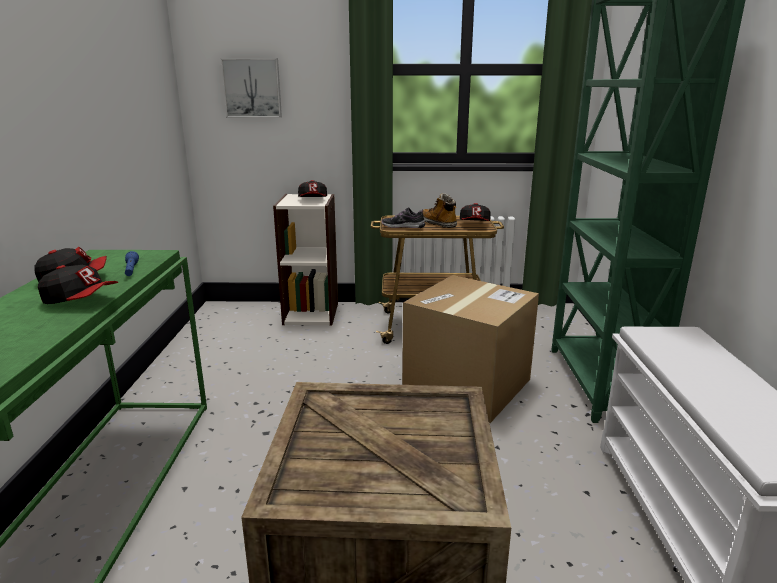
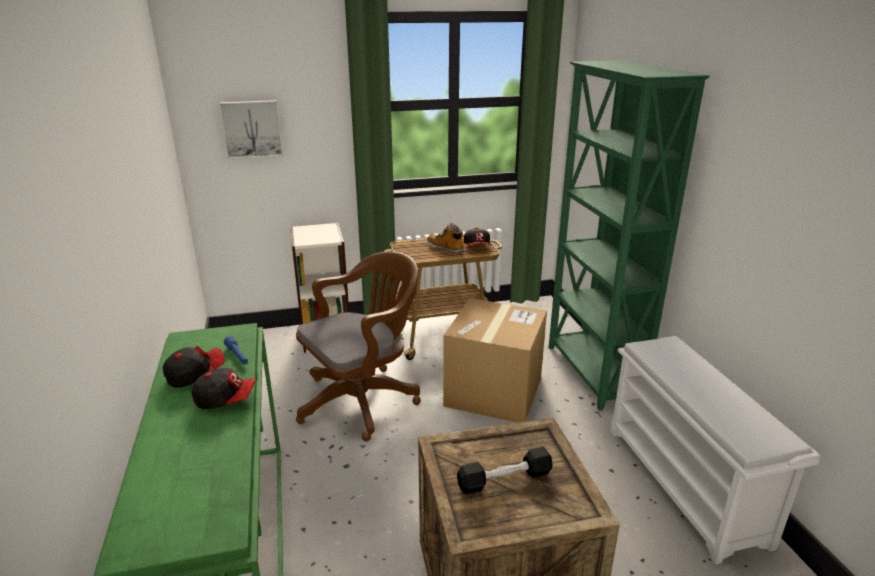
camera: 15 degrees left, 5 degrees up
cap [298,180,327,197] -> none
shoe [382,207,425,228] -> none
none -> brown office chair [296,251,421,441]
none -> black dumbbell [457,447,553,494]

